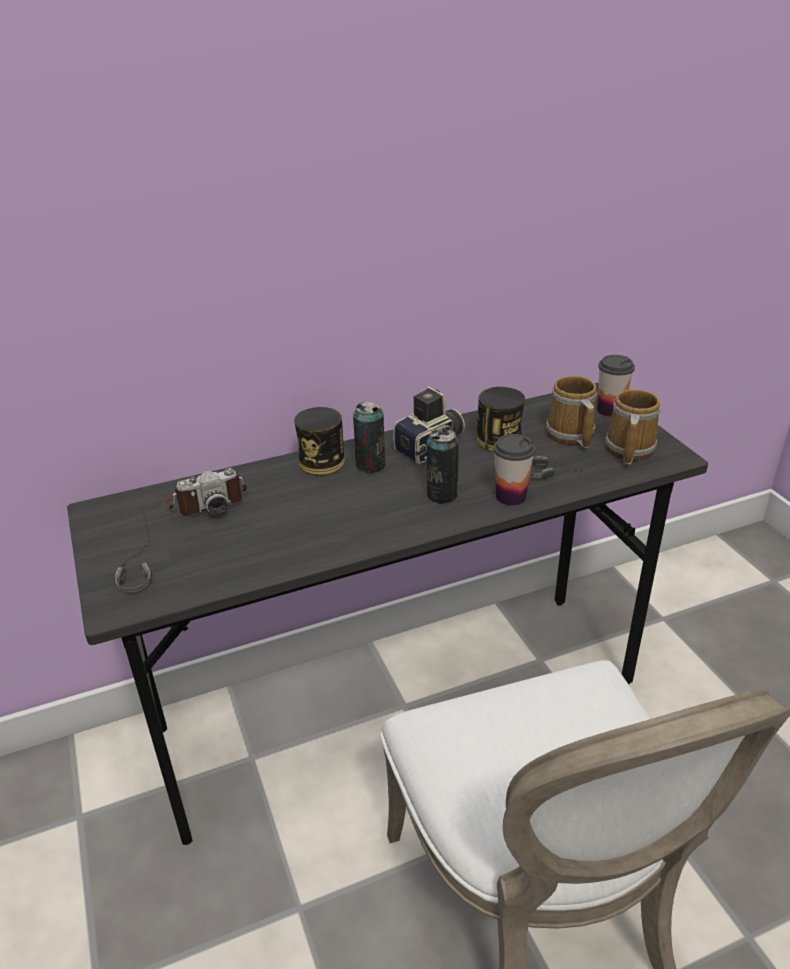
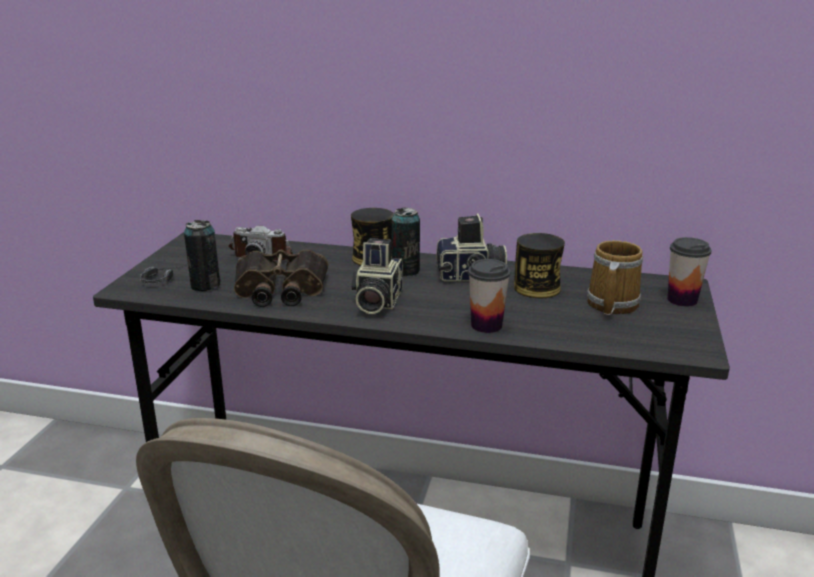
camera: 35 degrees right, 10 degrees down
can [427,428,459,504] -> can moved to [184,220,220,292]
headphones [530,454,611,479] -> none
mug [605,389,661,464] -> none
none -> binoculars [234,250,328,307]
none -> camera [351,238,403,314]

